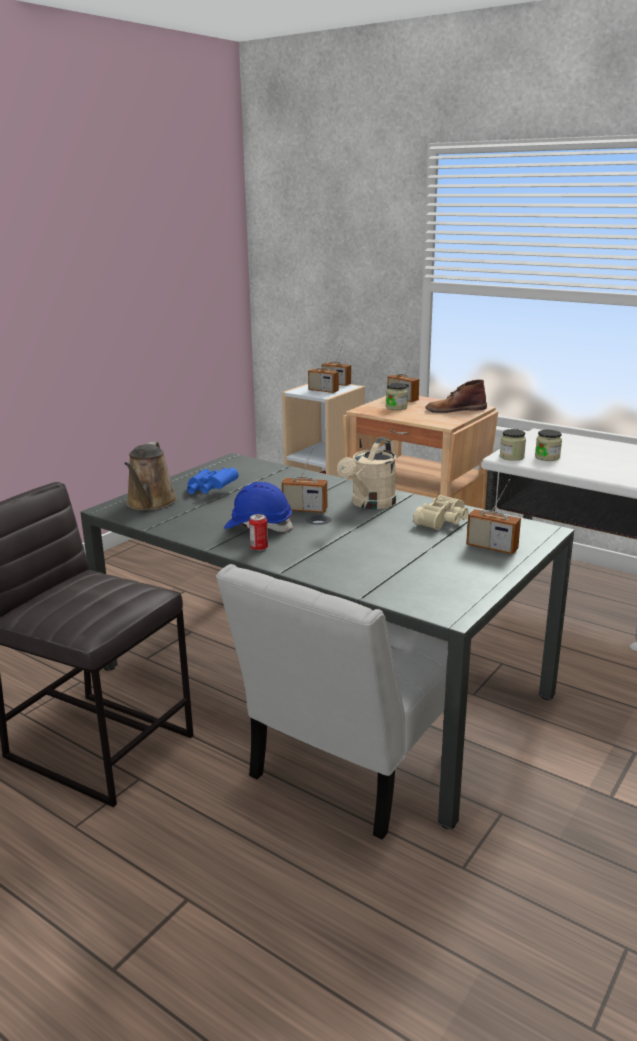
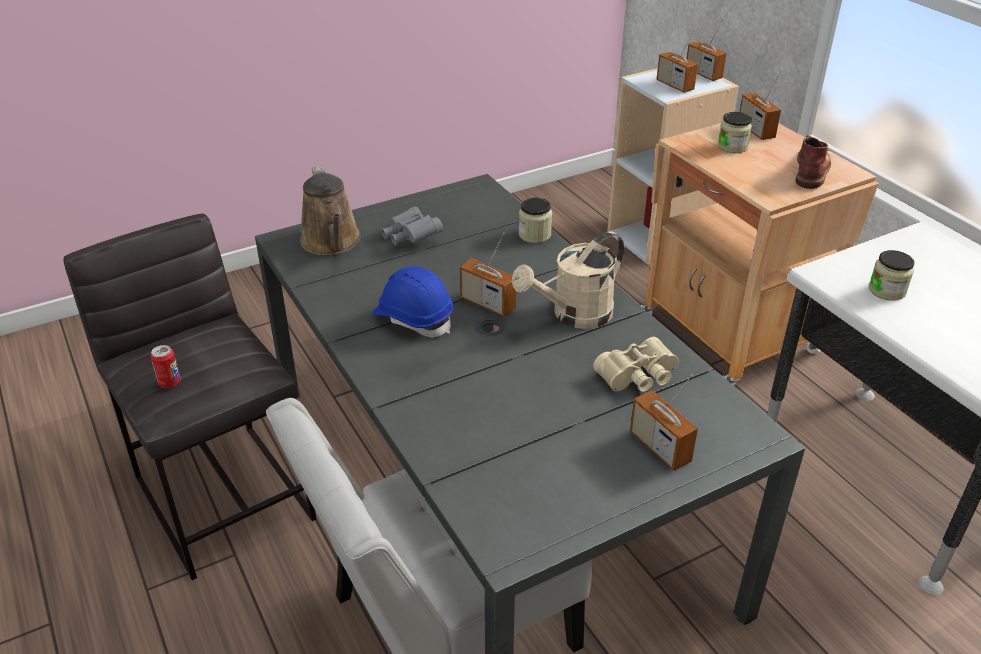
camera: 25 degrees right, 15 degrees up
brown watering can [124,442,177,511] -> brown watering can turned 45 degrees counterclockwise [300,166,361,255]
blue binoculars [187,468,239,494] -> grey binoculars [381,207,443,246]
can [249,514,268,551] -> can moved to [151,345,181,388]
brown boot [425,380,487,413] -> brown boot turned 90 degrees clockwise [795,135,831,189]
jar [500,429,526,461] -> jar moved to [519,198,552,243]

